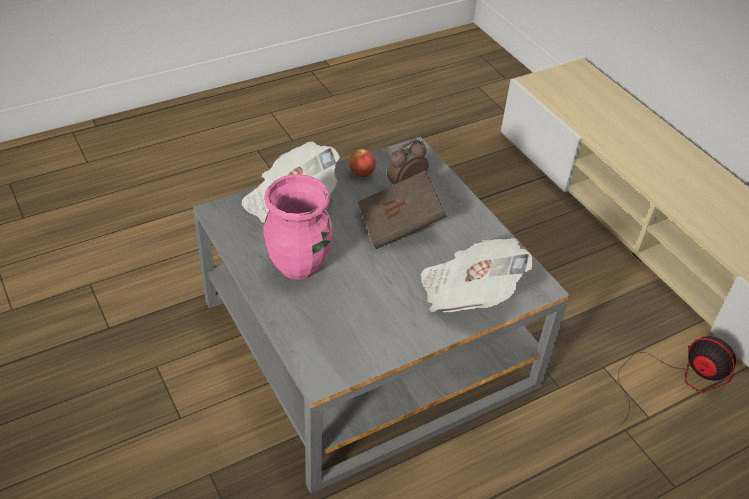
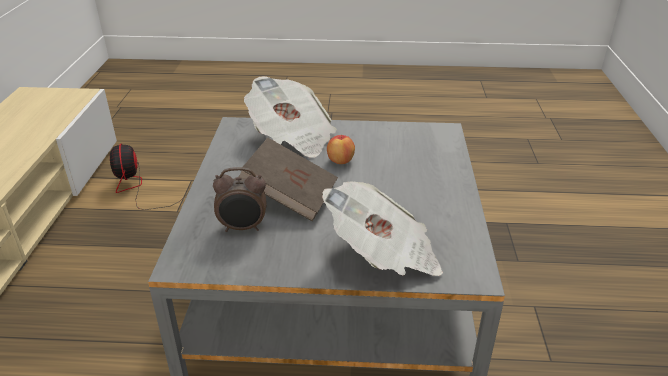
camera: 145 degrees left, 10 degrees down
pink vase [263,174,333,280] -> none
apple [349,149,376,177] -> apple moved to [327,135,355,164]

